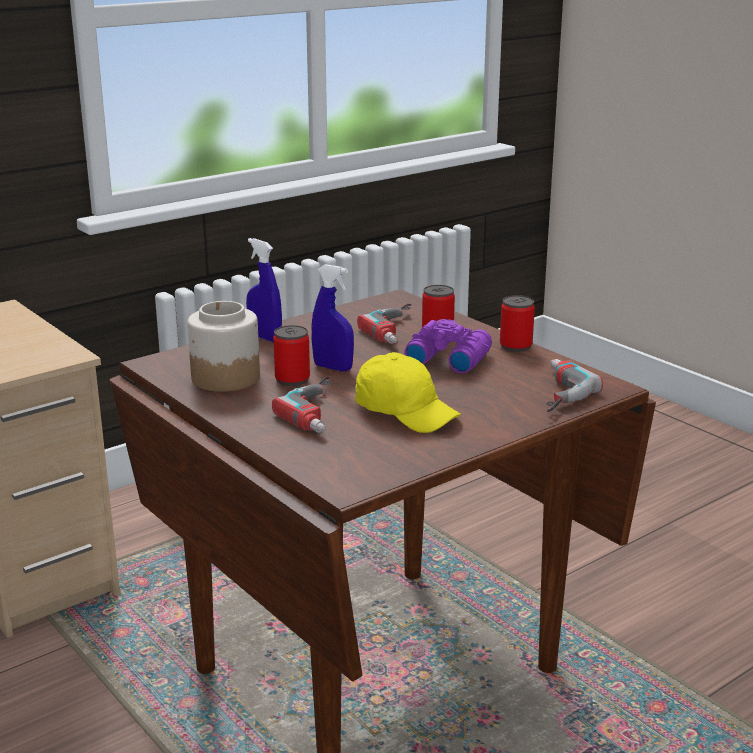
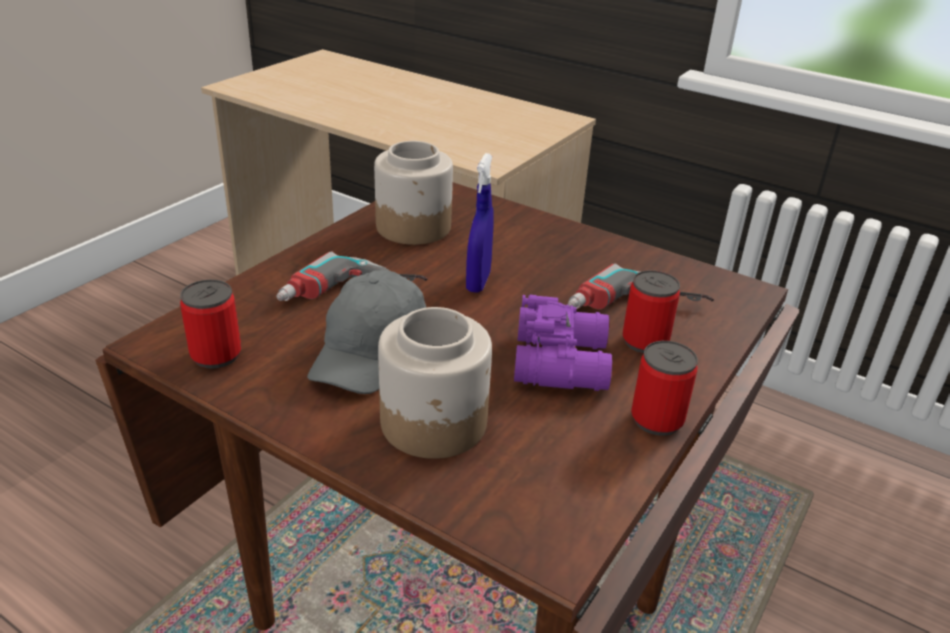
camera: 70 degrees right, 10 degrees up
blue spray bottle [246,238,282,342] -> none
can [273,325,310,386] -> can moved to [180,280,241,369]
yellow cap [355,352,461,433] -> grey cap [307,271,426,394]
power drill [546,359,603,412] -> none
none -> jar [378,307,492,459]

